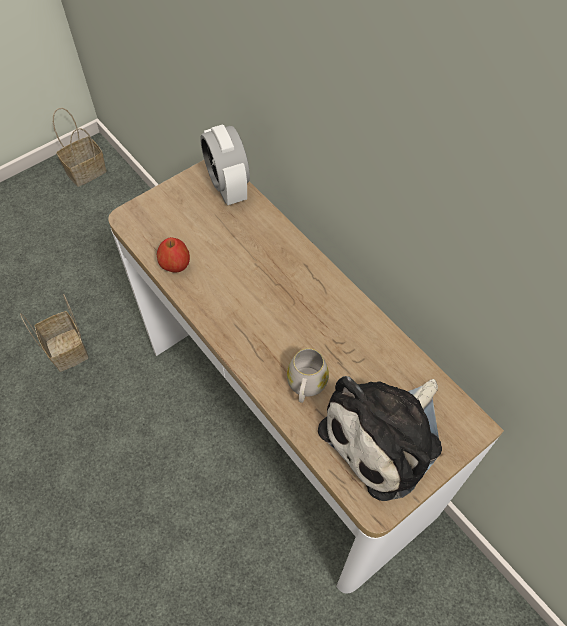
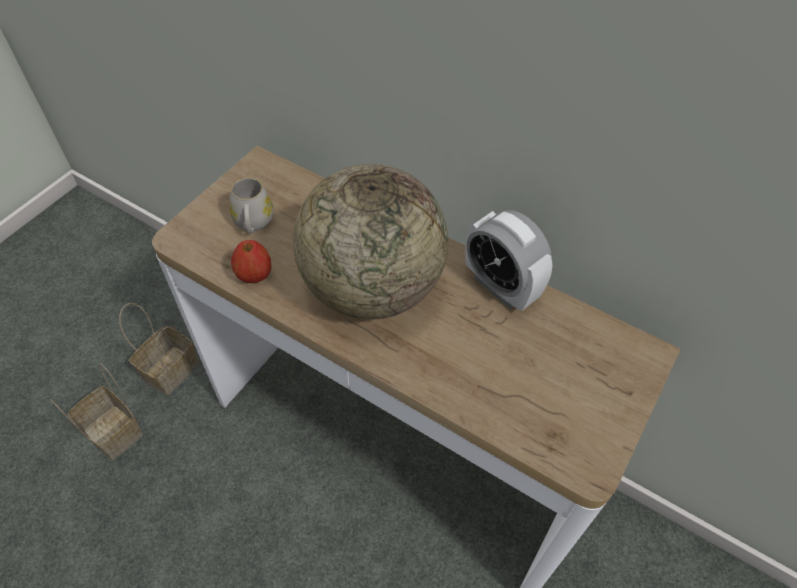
camera: 20 degrees left, 5 degrees down
basket [53,108,107,187] -> basket moved to [119,303,199,395]
alarm clock [200,125,250,205] -> alarm clock moved to [465,210,553,311]
white mug [287,348,329,403] -> white mug moved to [229,178,274,233]
plush toy [318,376,442,501] -> none
none -> globe [293,164,448,320]

